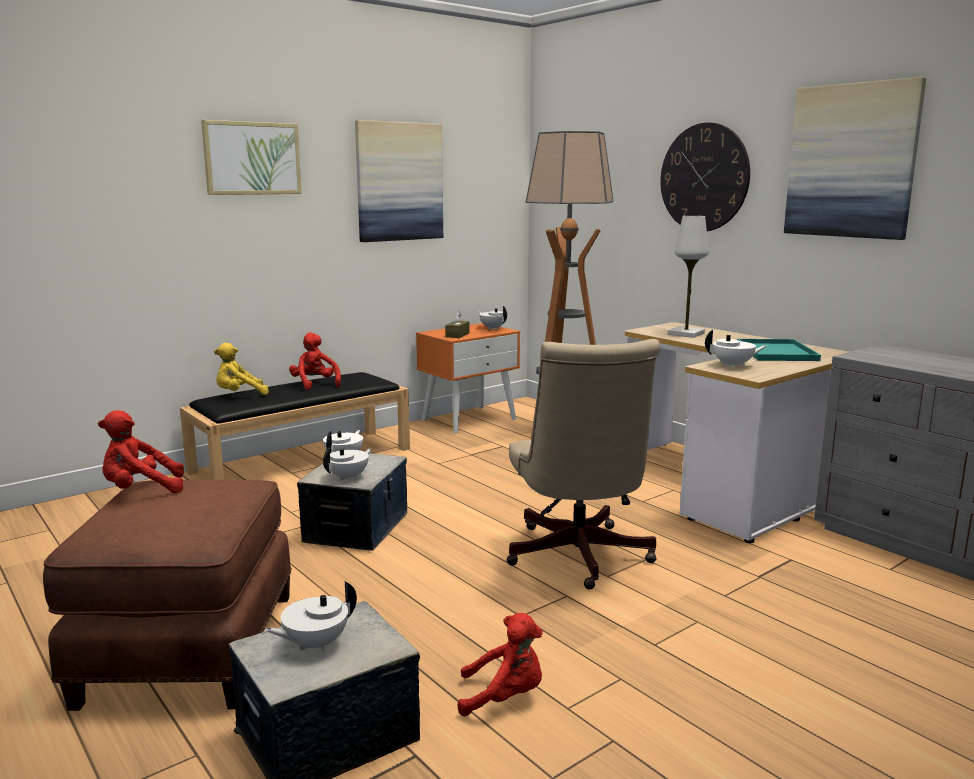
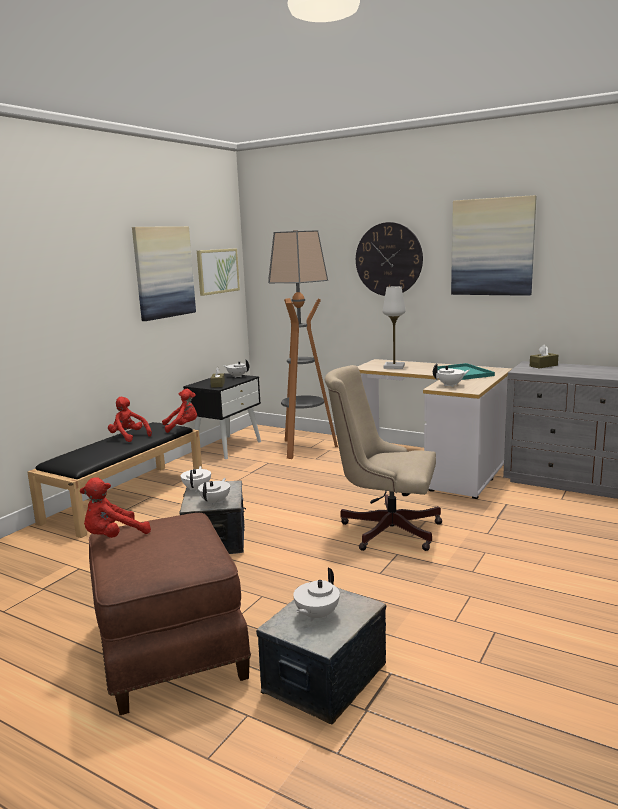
camera: 20 degrees left, 0 degrees up
picture [201,120,302,195] -> picture moved to [197,248,240,296]
yellow plush toy [214,343,269,395] -> none
orange nightstand [416,323,520,434] -> black nightstand [183,373,261,459]
red plush toy [458,613,543,717] -> red plush toy moved to [162,389,197,433]
beige office chair [507,339,660,589] -> beige office chair turned 135 degrees clockwise [325,365,442,551]
none -> brown tissue box [530,344,558,369]

